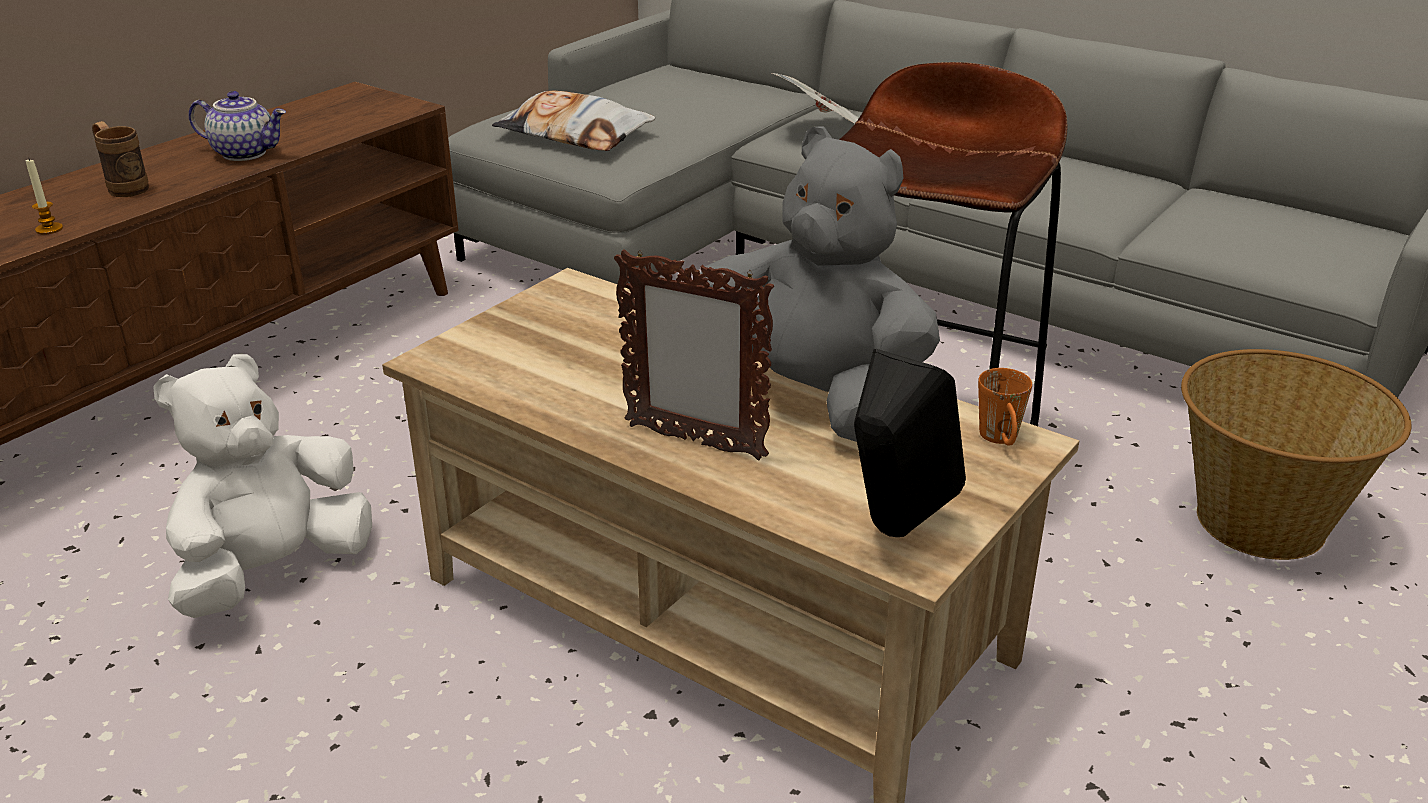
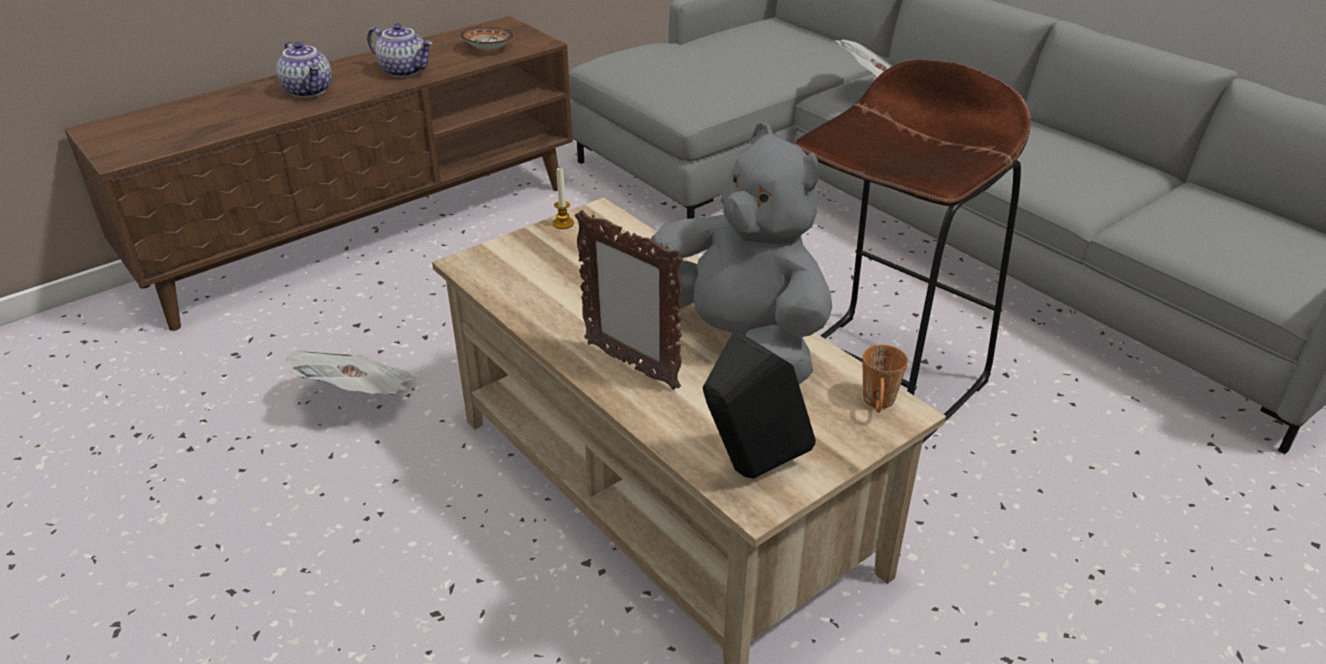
camera: 15 degrees right, 5 degrees up
candle [26,159,63,235] -> candle moved to [553,167,574,229]
brown mug [92,121,149,197] -> teapot [277,41,332,98]
white plush toy [153,354,372,618] -> newspaper [285,350,420,396]
pillow [492,90,656,151] -> none
basket [1181,349,1412,560] -> none
none -> bowl [461,27,513,50]

